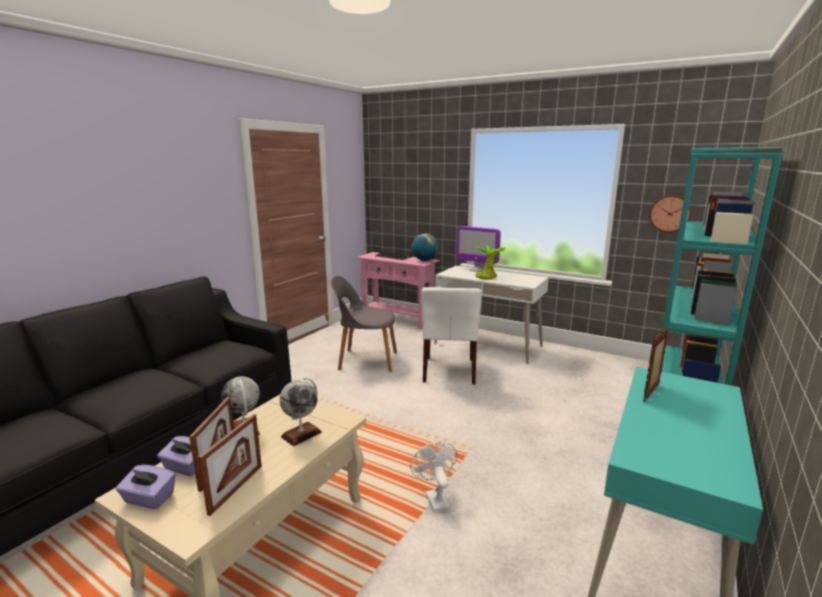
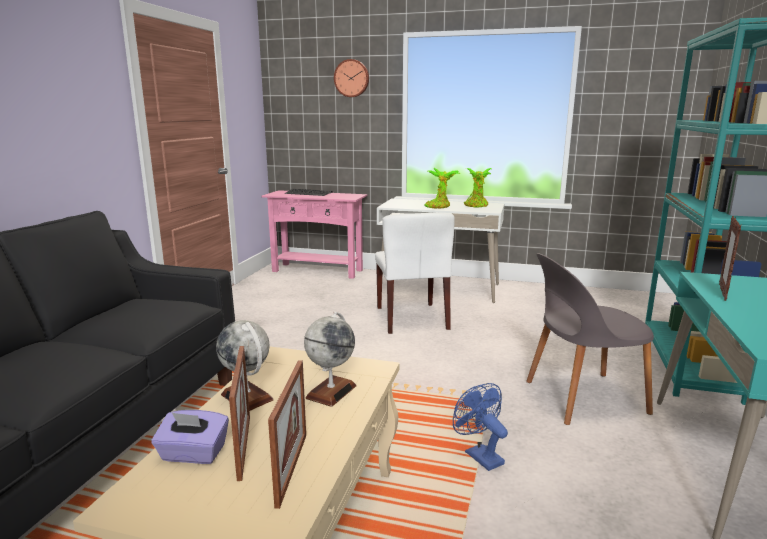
camera: 15 degrees left, 0 degrees up
purple tissue box [116,465,175,509] -> none
grey chair [331,276,397,372] -> grey chair moved to [526,253,654,425]
white fan [410,442,457,512] -> blue fan [453,383,508,471]
globe [412,233,439,261] -> none
monitor [456,226,501,272] -> none
wall clock [649,195,692,233] -> wall clock moved to [334,59,369,97]
none -> potted plant [464,168,492,207]

